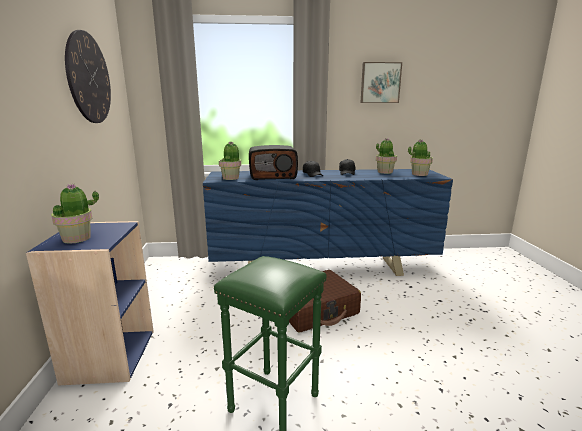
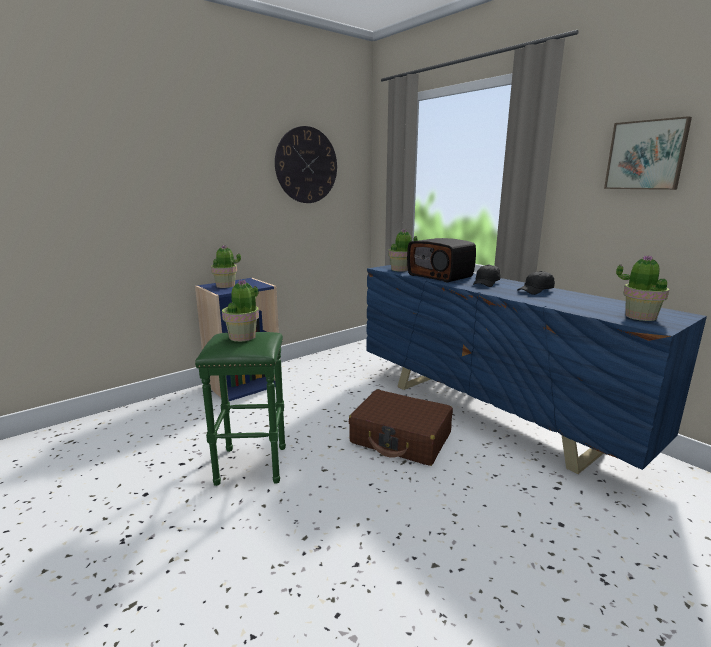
camera: 55 degrees right, 0 degrees up
potted plant [376,138,397,174] -> potted plant moved to [222,280,259,342]

